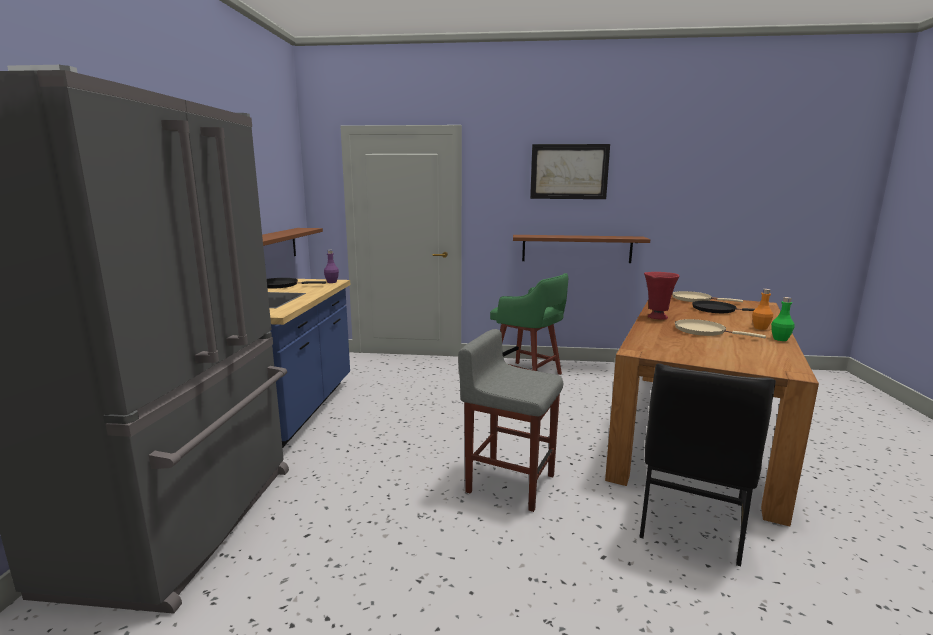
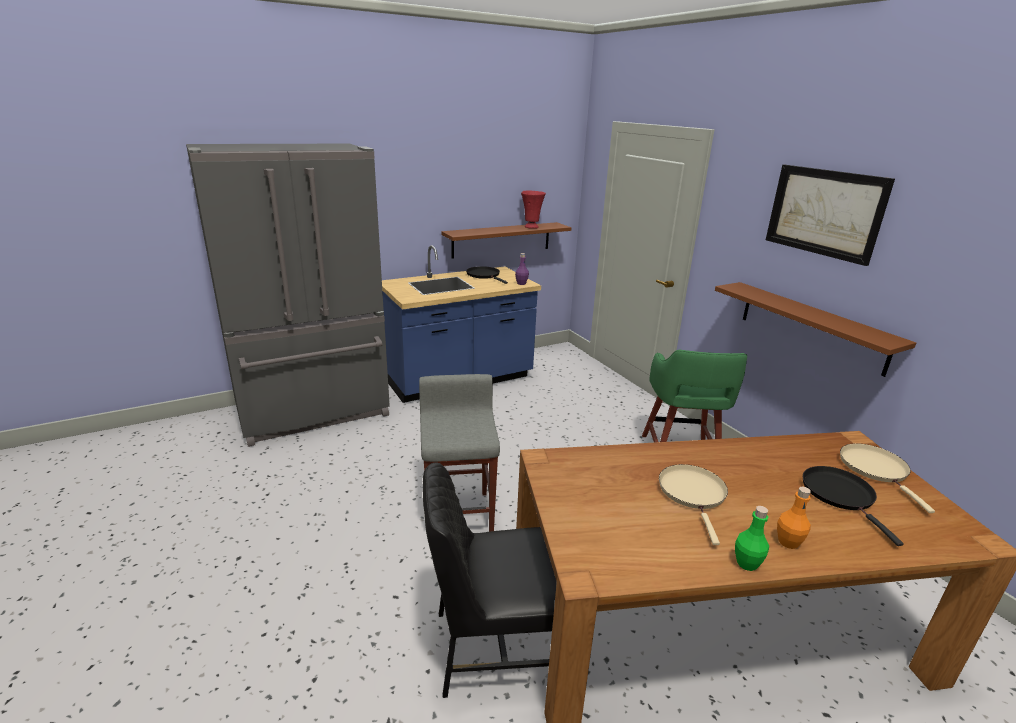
camera: 55 degrees right, 10 degrees up
red vase [644,272,679,320] -> red vase moved to [521,190,546,229]

